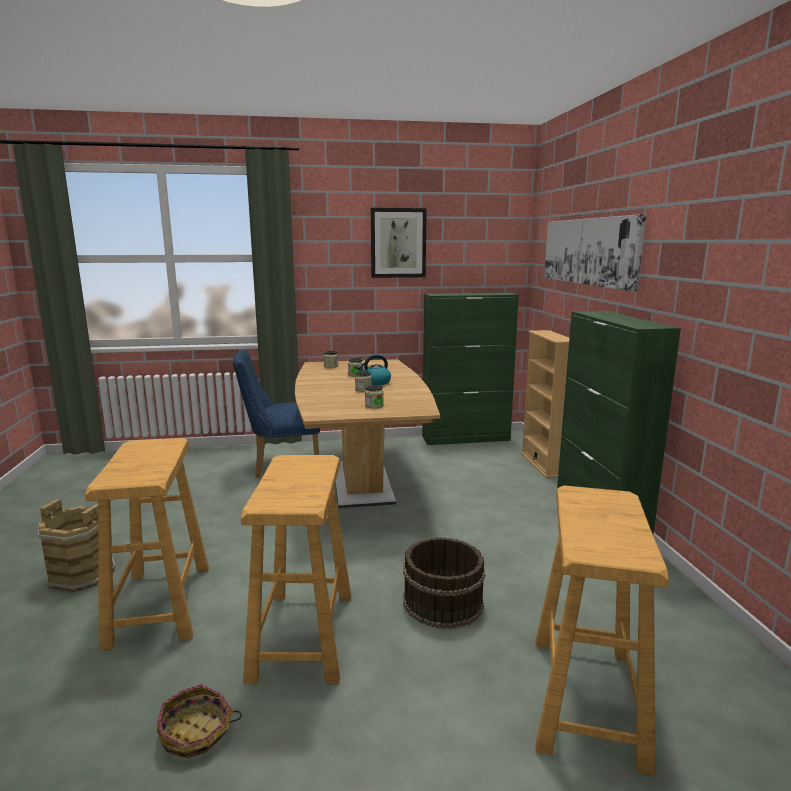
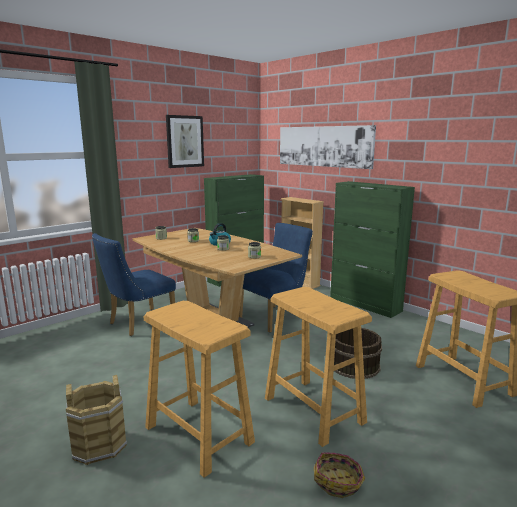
camera: 35 degrees left, 0 degrees up
none -> blue chair [239,223,313,333]

